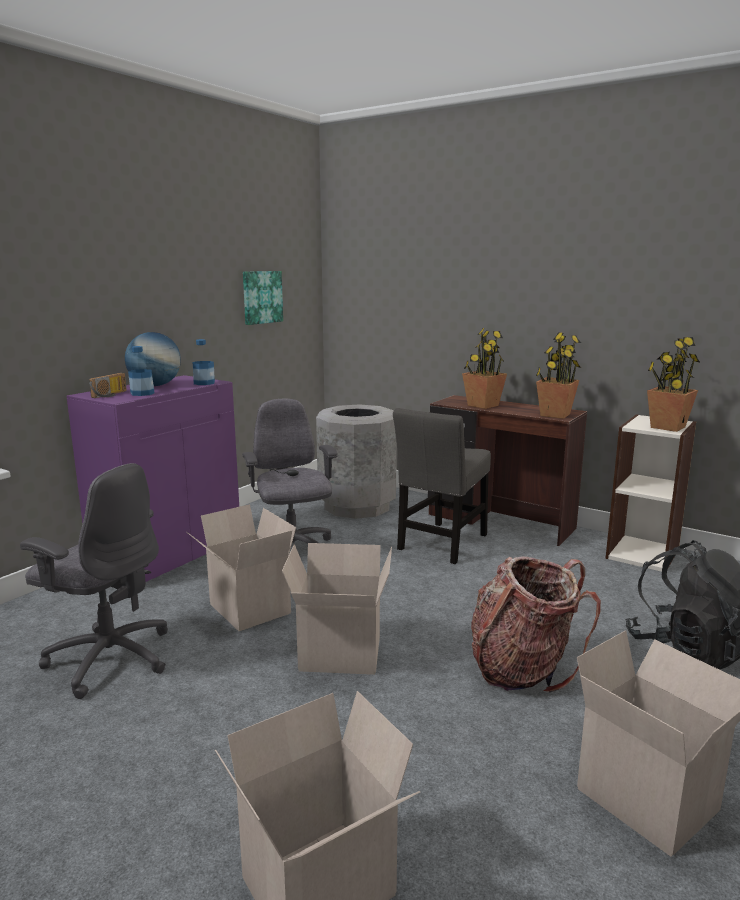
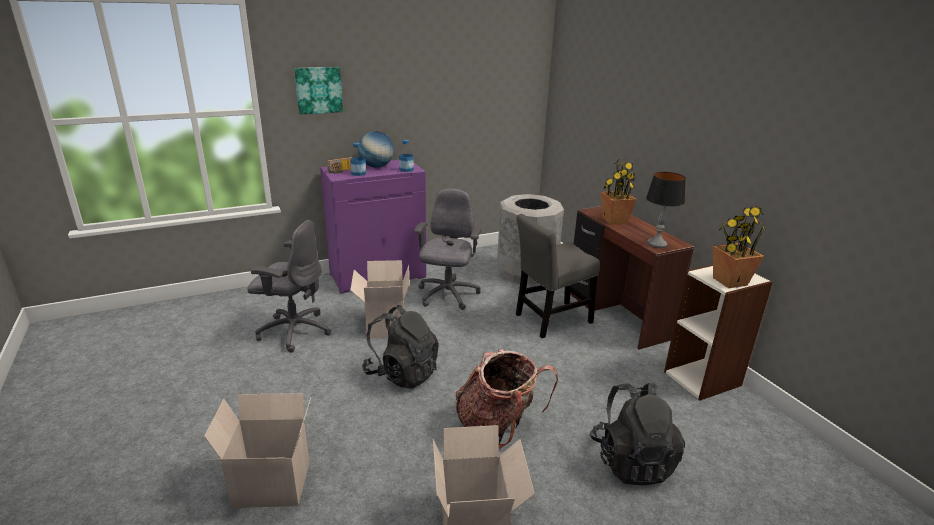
camera: 30 degrees right, 10 degrees up
grey office chair [20,463,168,699] -> grey office chair turned 45 degrees counterclockwise [247,220,331,353]
picture [243,271,283,325] -> picture moved to [294,67,343,115]
cardboard box [282,543,392,675] -> black backpack [362,305,439,389]
potted plant [536,332,581,419] -> table lamp [646,172,686,248]

